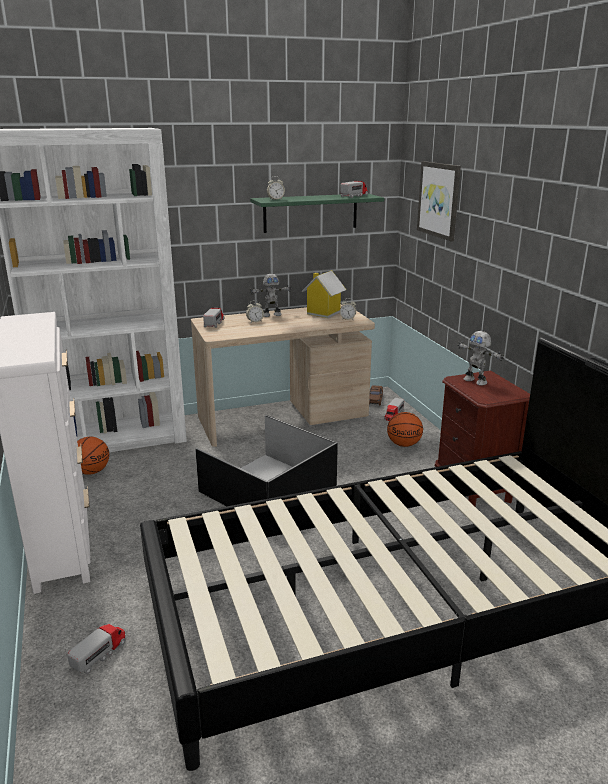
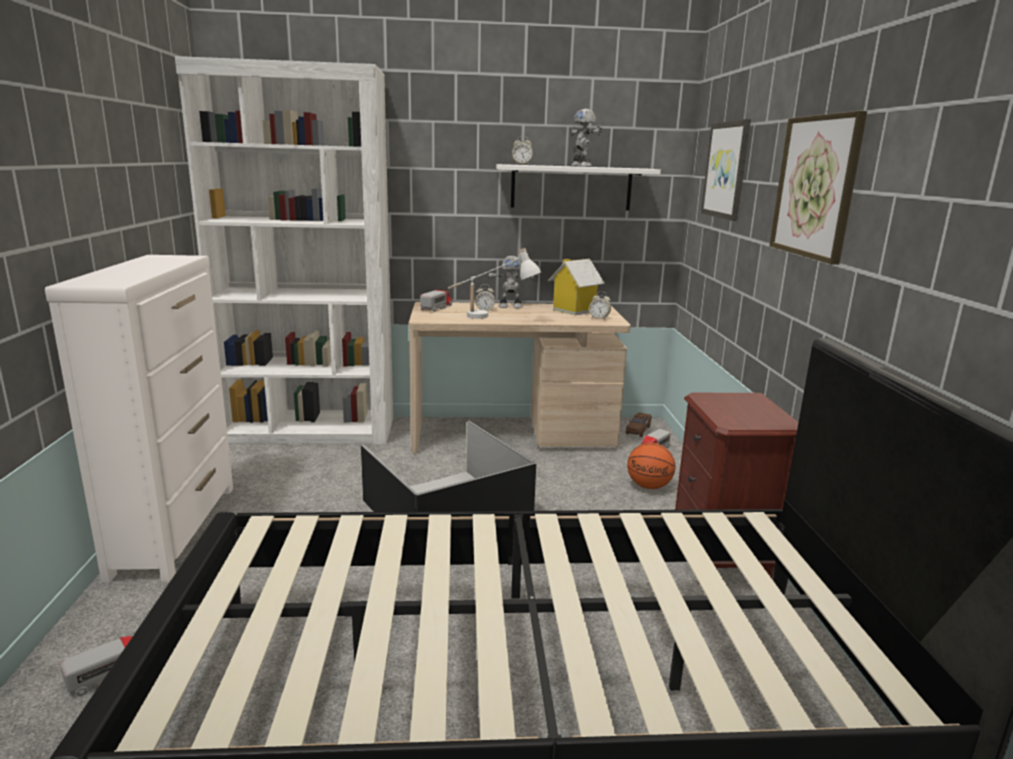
camera: 15 degrees right, 5 degrees down
basketball [77,436,109,475] -> none
green shelf [250,194,384,233] -> white shelf [496,164,661,210]
toy truck [340,181,368,198] -> none
toy robot [457,331,504,386] -> toy robot moved to [570,109,602,167]
none -> white table lamp [448,248,541,319]
none -> picture [770,111,867,265]

